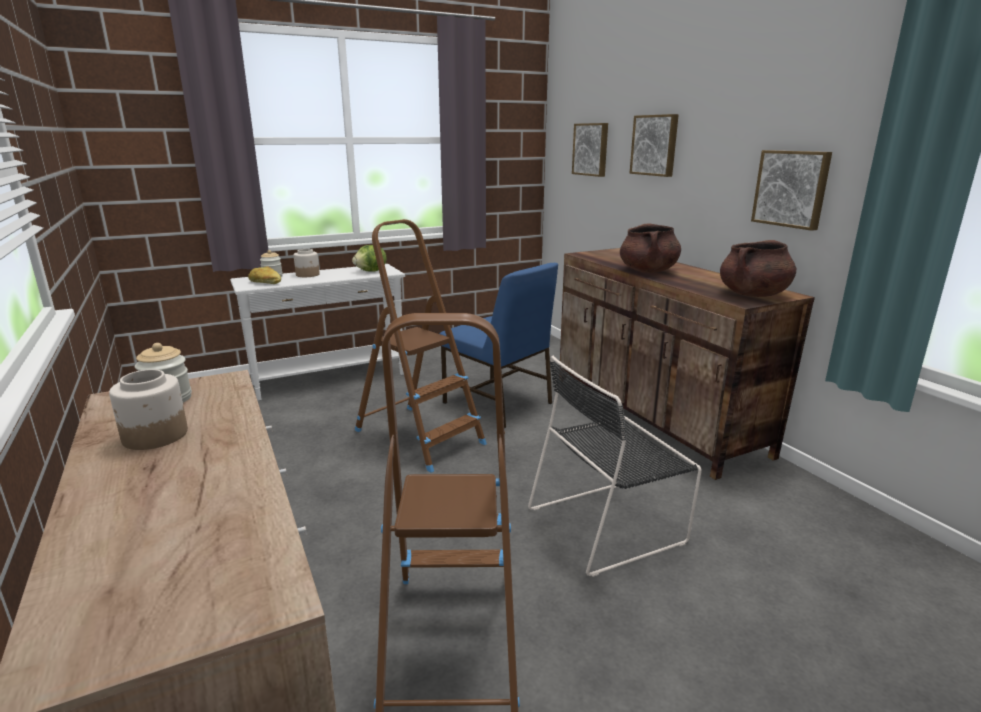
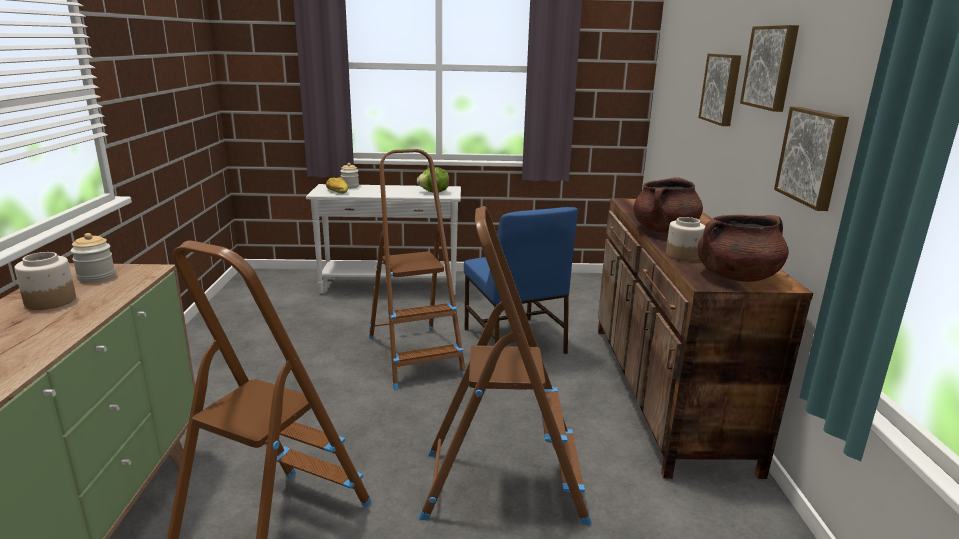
camera: 25 degrees right, 0 degrees up
jar [294,249,320,277] -> jar moved to [666,217,705,261]
black chair [528,356,702,577] -> brown step ladder [419,206,592,525]
picture [572,123,608,177] -> picture moved to [740,25,799,112]

